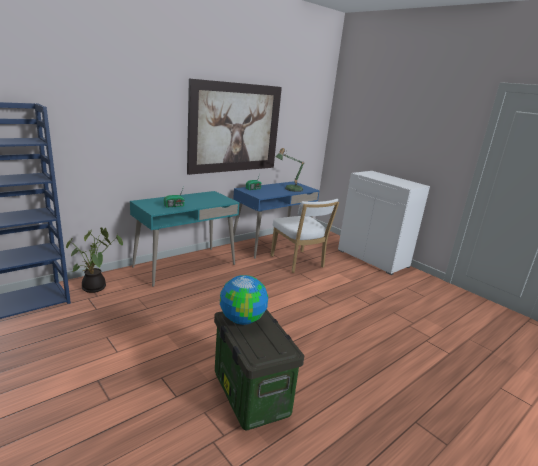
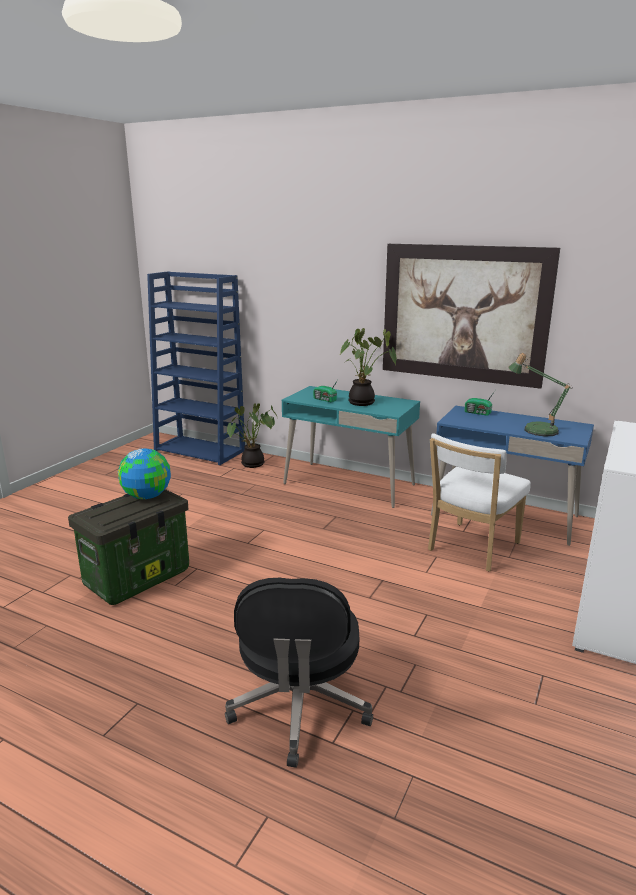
camera: 70 degrees right, 0 degrees up
none -> black office chair [225,578,373,768]
none -> potted plant [340,328,396,406]

